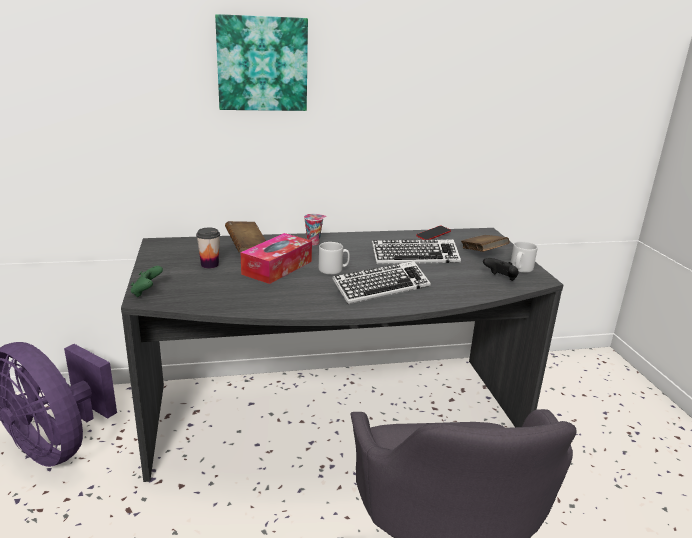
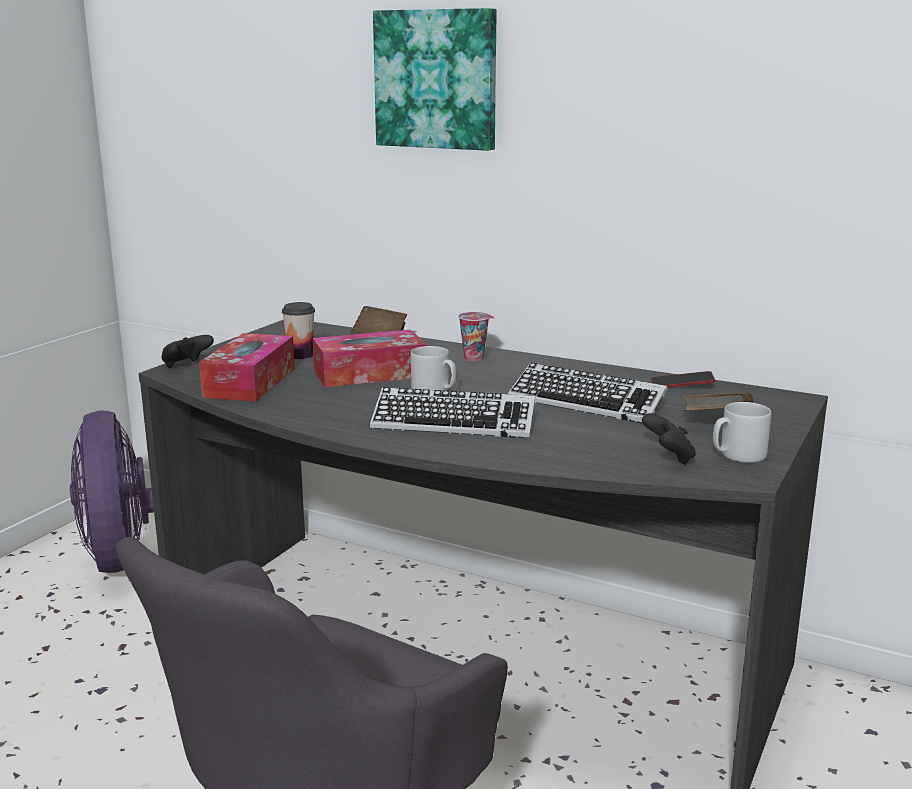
camera: 40 degrees right, 5 degrees down
green game controller [130,266,163,297] -> black game controller [162,335,214,368]
none -> tissue box [199,333,295,402]

